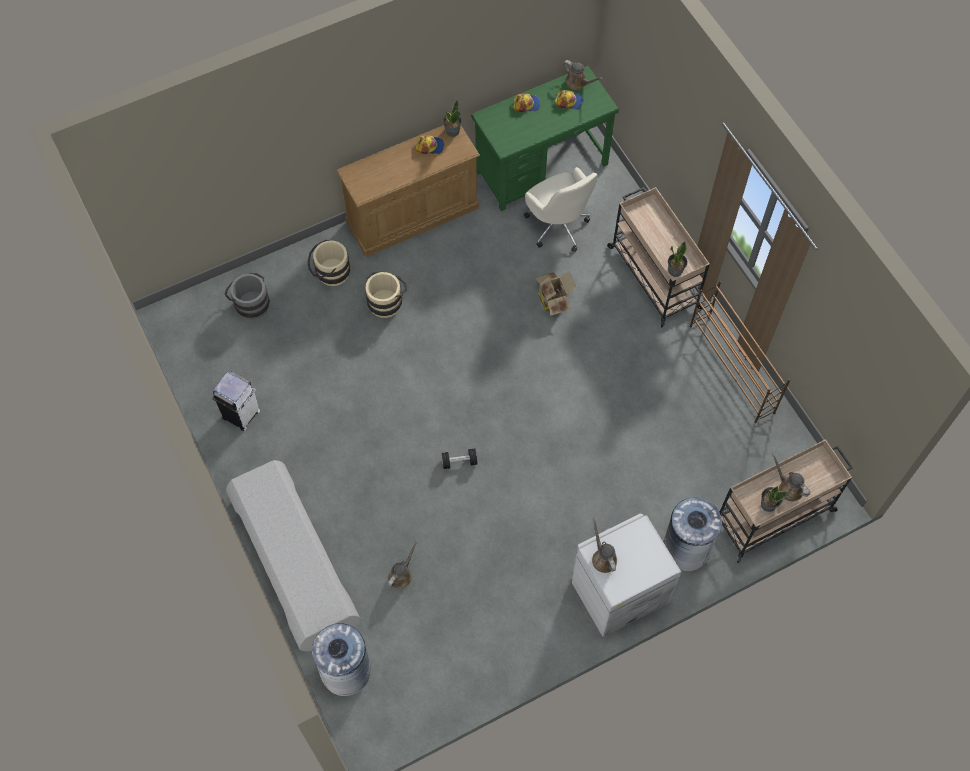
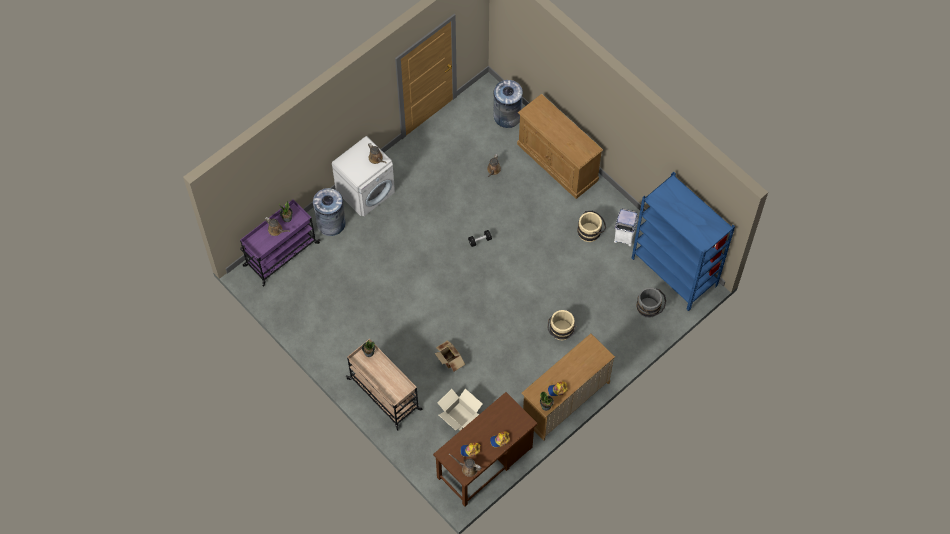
camera: 165 degrees right, 0 degrees up
grey bench [226,460,360,651] -> brown cabinet [517,94,603,199]
beige bucket [308,240,350,286] -> beige bucket moved to [578,211,606,242]
green desk [471,66,619,211] -> brown desk [433,392,538,506]
beige office chair [524,167,597,252] -> cardboard box [438,389,482,431]
brown shoe rack [690,281,790,423] -> none
beige cart [720,439,853,563] -> purple cart [240,199,320,286]
none -> blue bookcase [632,172,735,311]

